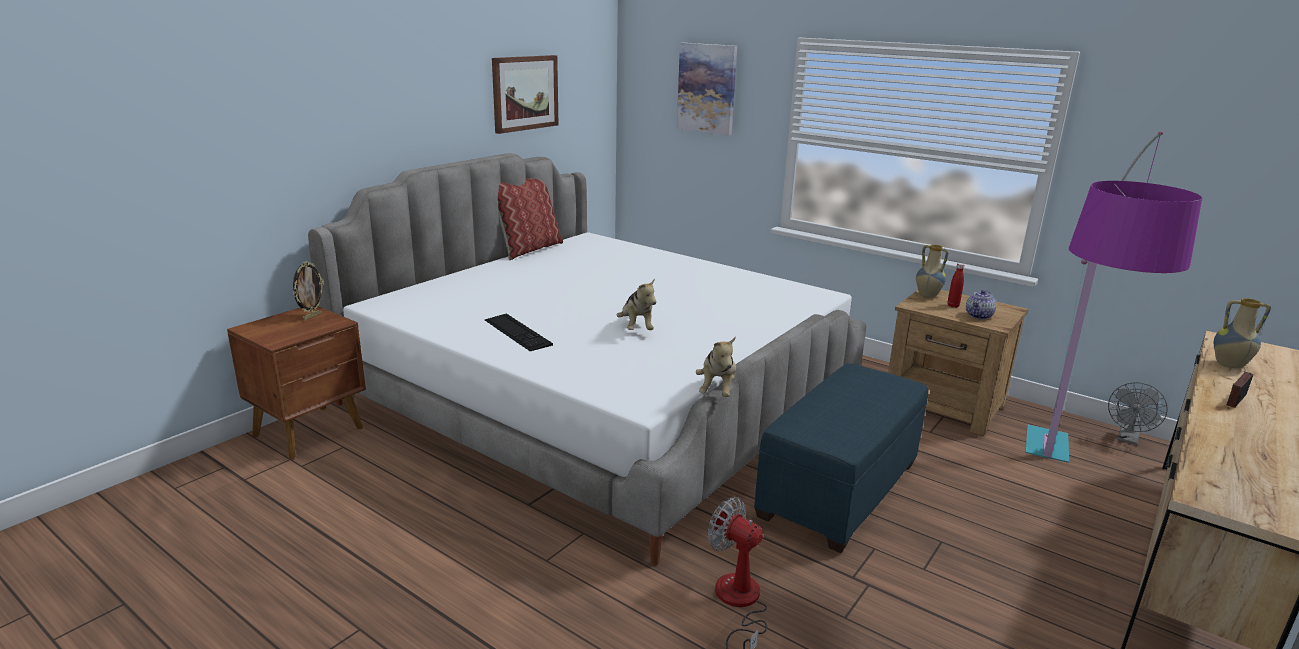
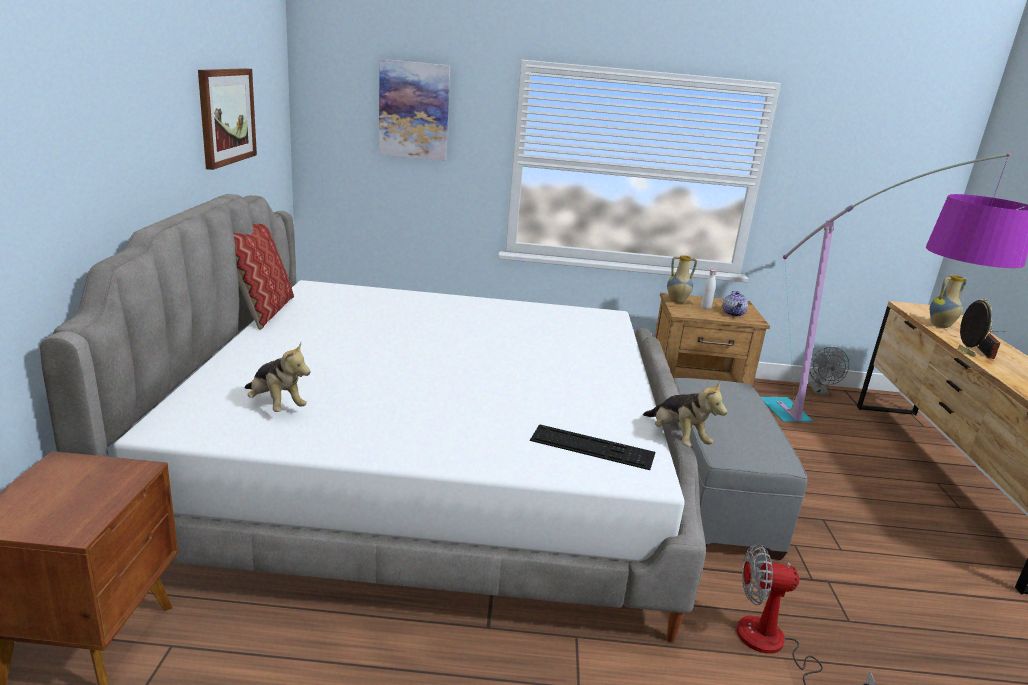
camera: 35 degrees left, 0 degrees up
picture frame [293,261,324,321] -> picture frame moved to [958,298,993,357]
keyboard [485,313,553,351] -> keyboard moved to [530,424,655,470]
plush toy [617,278,656,330] -> plush toy moved to [244,343,311,412]
blue ottoman [754,363,928,553] -> grey ottoman [674,378,807,560]
red bottle [947,263,965,308] -> white bottle [701,270,717,310]

